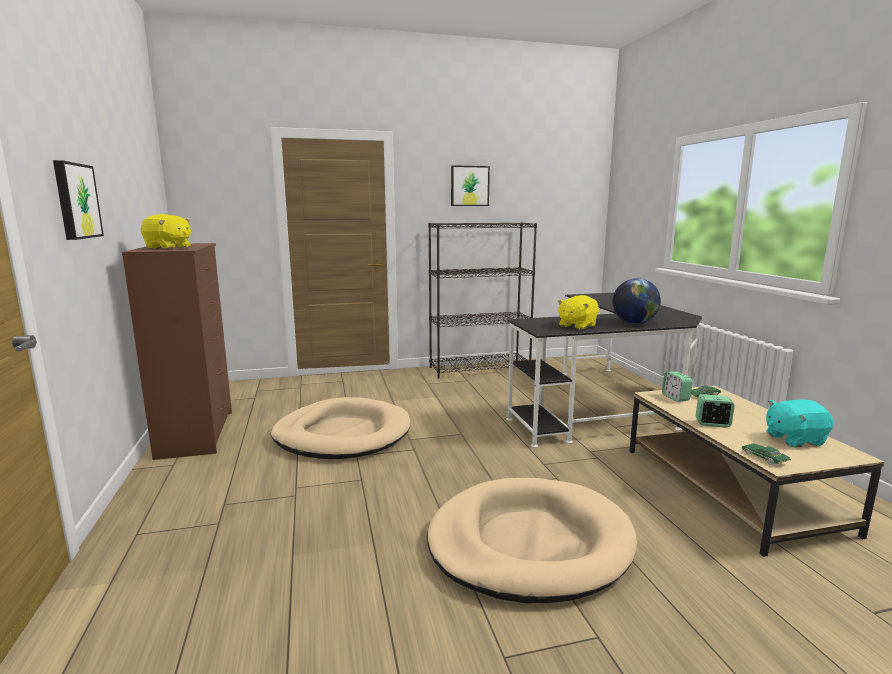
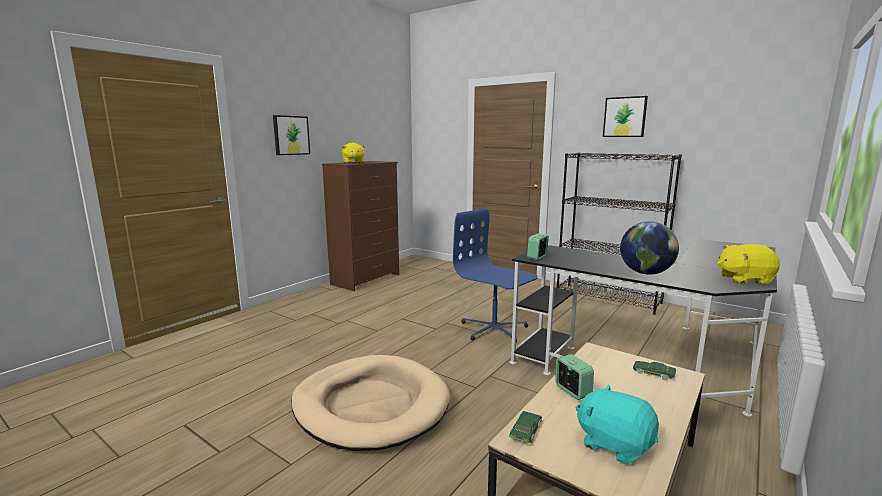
camera: 50 degrees right, 0 degrees up
beige dog bed [271,397,410,459] -> none
yellow plush toy [557,295,599,330] -> yellow plush toy moved to [717,244,780,284]
alarm clock [662,371,693,402] -> alarm clock moved to [527,233,549,260]
none -> blue office chair [453,208,538,342]

